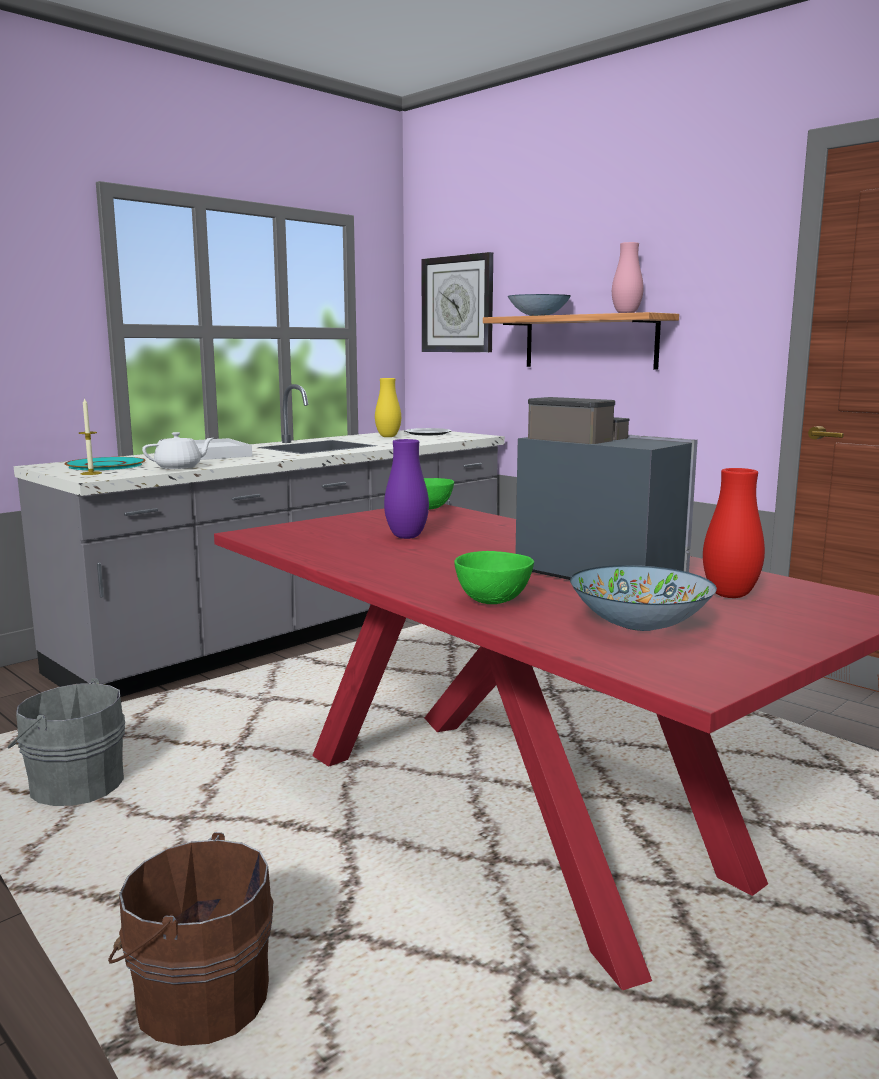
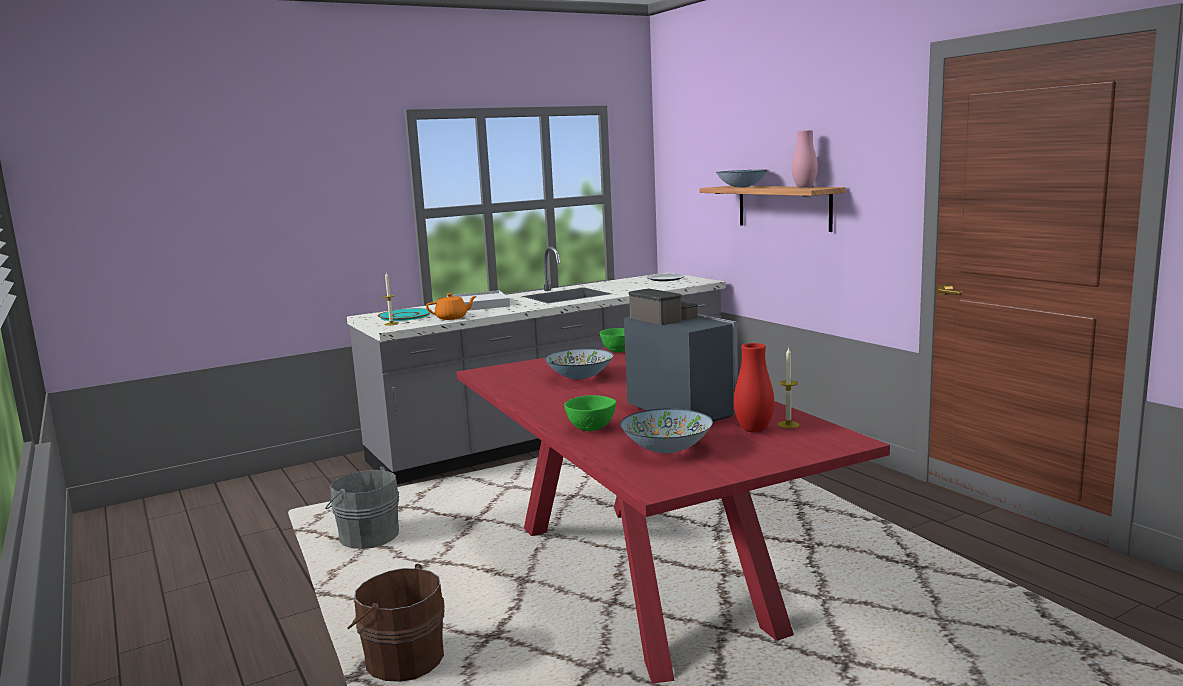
camera: 15 degrees right, 0 degrees up
white teapot [142,432,213,469] -> orange teapot [426,293,477,320]
yellow vase [375,378,401,437] -> none
purple vase [384,439,429,539] -> bowl [545,349,613,379]
wall clock [421,252,493,352] -> none
none -> candle [777,347,799,428]

